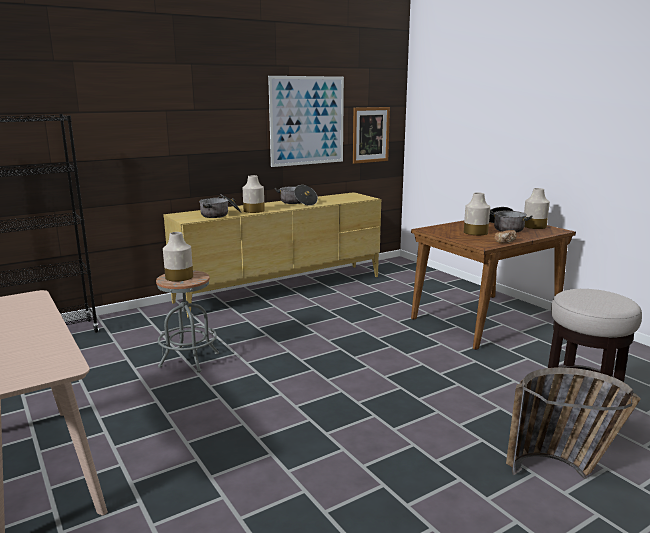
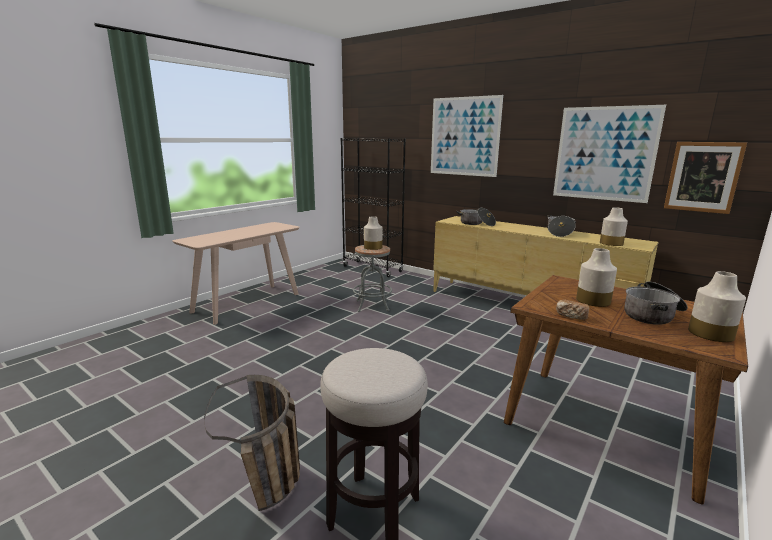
camera: 70 degrees right, 0 degrees up
beige vase [243,175,265,213] -> beige vase moved to [600,207,628,246]
none -> picture [431,95,503,177]

